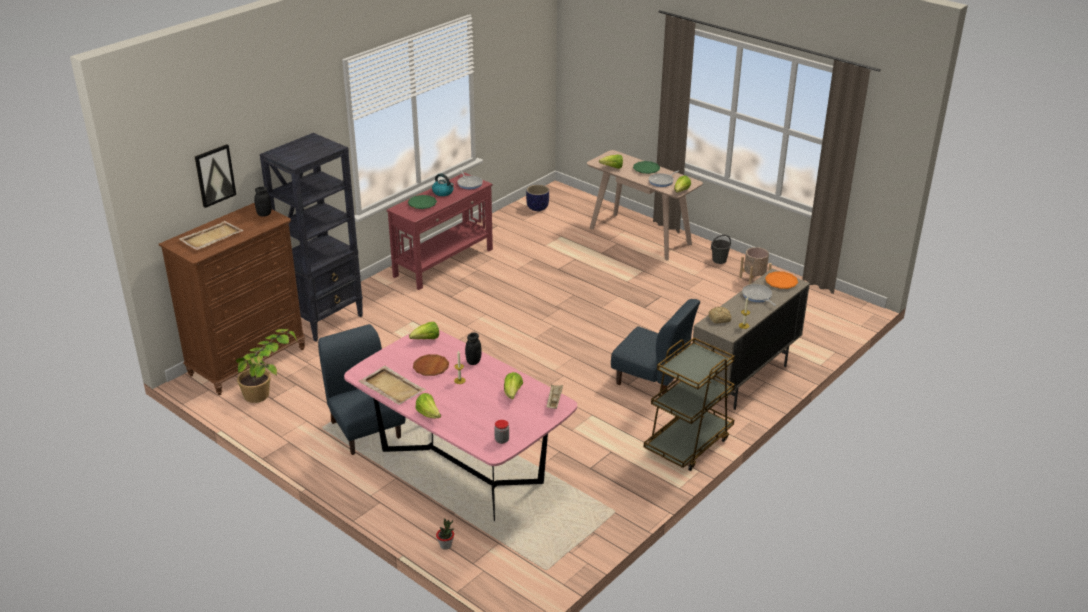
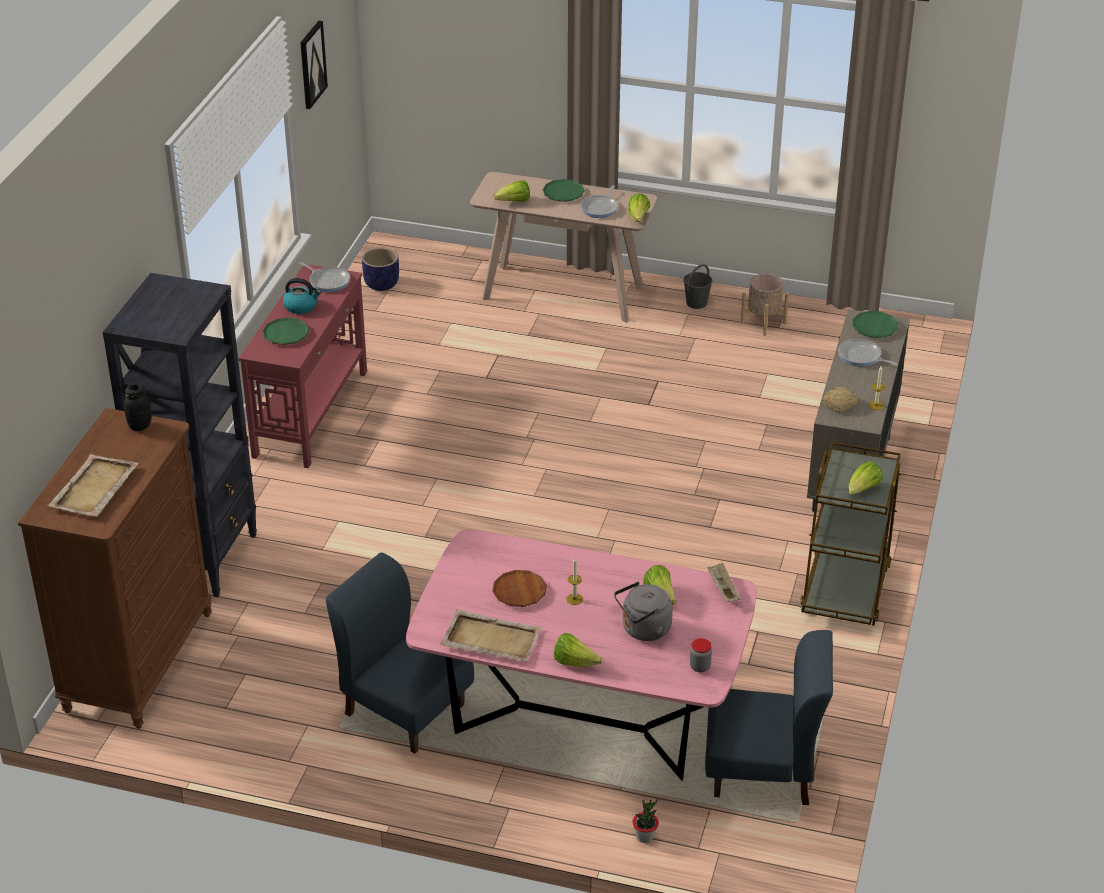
camera: 25 degrees left, 5 degrees up
picture [195,144,236,208] -> picture moved to [300,21,328,109]
potted plant [236,329,298,403] -> none
lettuce [409,322,439,339] -> lettuce moved to [849,462,883,495]
black jar [465,332,482,365] -> none
blue chair [611,299,700,394] -> blue chair moved to [705,630,833,805]
orange plate [765,271,798,289] -> green plate [853,311,898,338]
none -> grey kettle [614,582,673,641]

